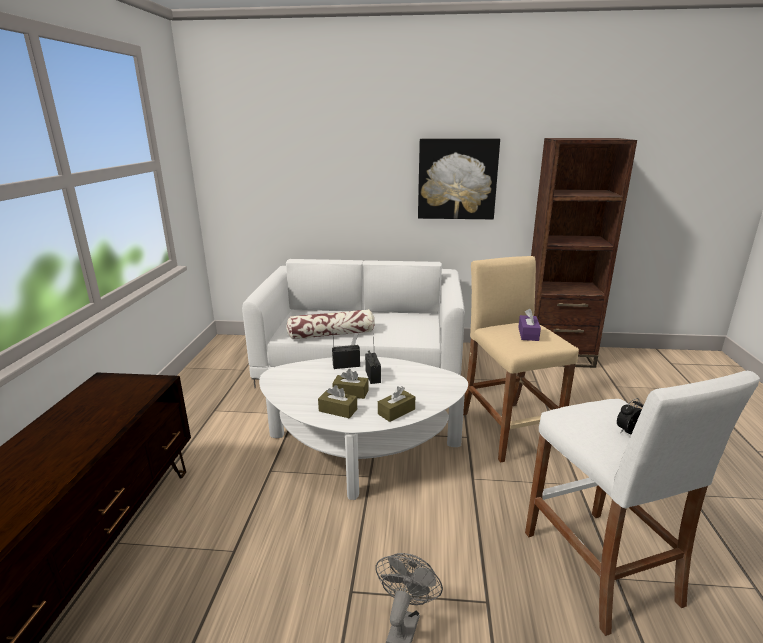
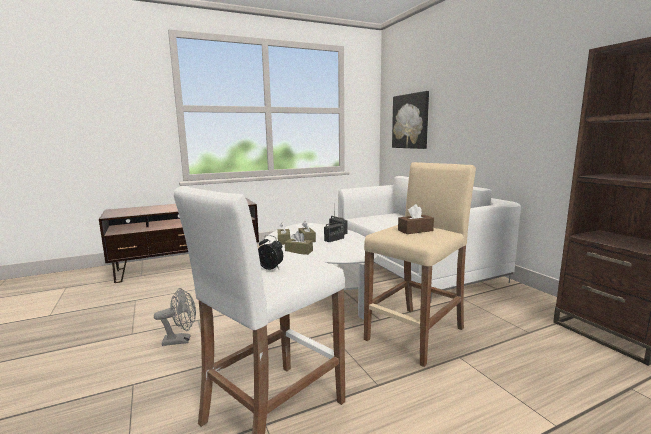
camera: 60 degrees right, 10 degrees down
pillow [286,309,375,339] -> none
picture [418,139,500,219] -> picture moved to [392,91,429,149]
purple tissue box [518,309,541,341] -> brown tissue box [398,204,434,234]

